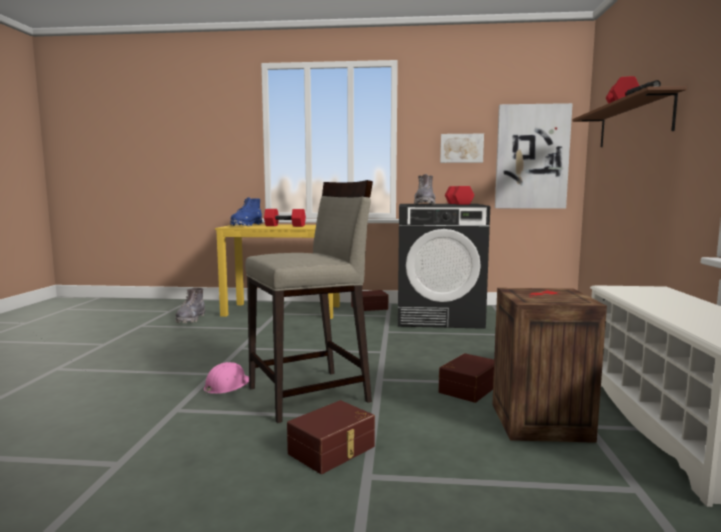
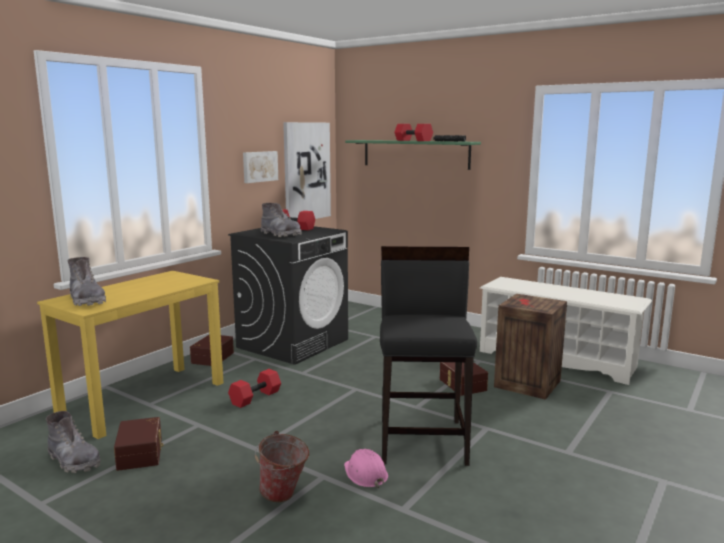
camera: 60 degrees left, 5 degrees up
blue boot [230,197,263,227] -> grey boot [68,257,106,306]
beige stool [245,180,373,423] -> black stool [380,246,477,466]
red dumbbell [264,209,306,227] -> red dumbbell moved to [228,369,281,408]
brown storage box [287,400,375,474] -> brown storage box moved to [114,417,163,471]
brown shelf [572,86,687,147] -> green shelf [345,140,481,170]
none -> bucket [255,431,309,502]

